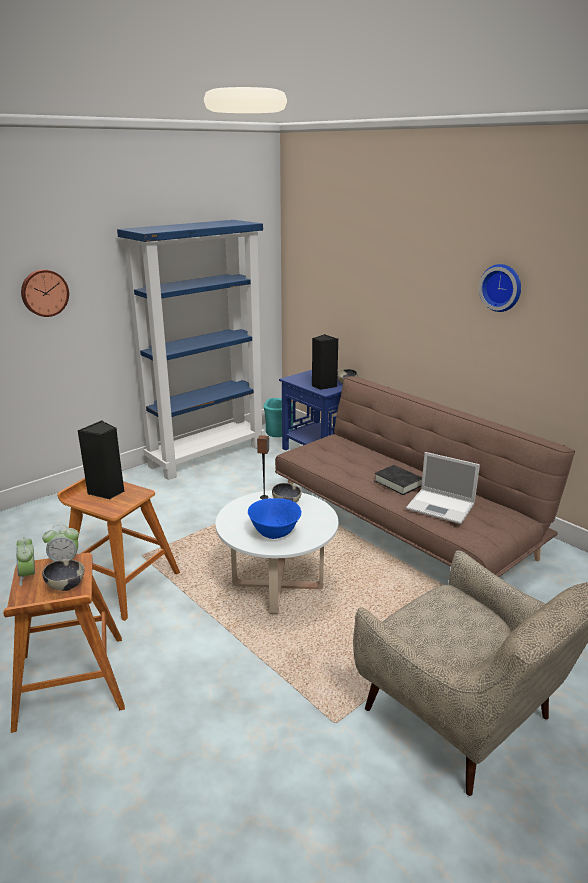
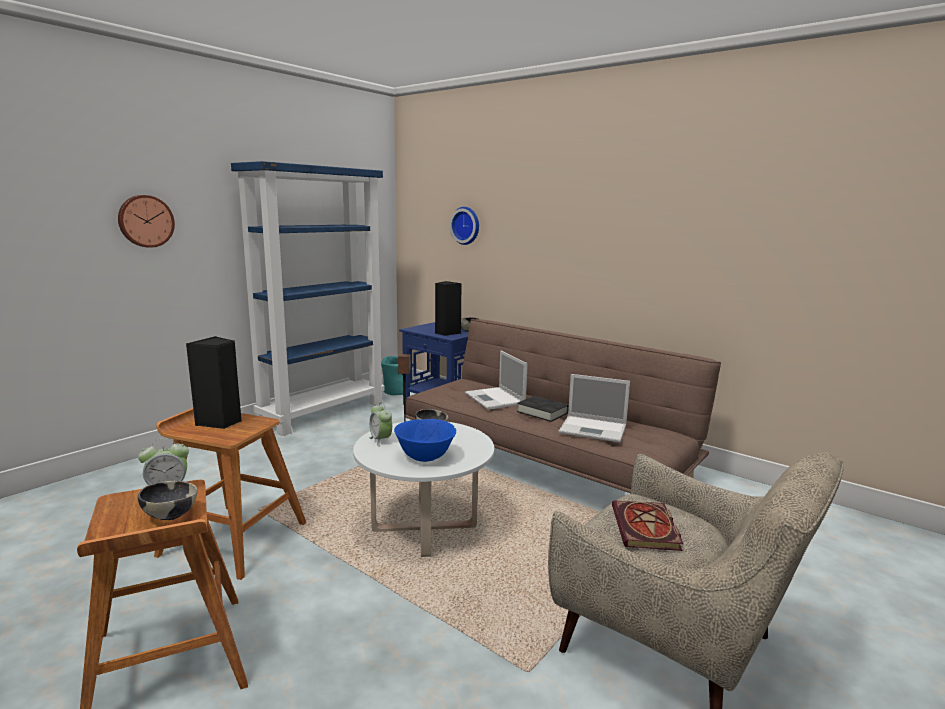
camera: 10 degrees left, 10 degrees down
alarm clock [16,537,35,586] -> alarm clock moved to [369,402,392,447]
wall clock [479,264,521,312] -> wall clock moved to [449,207,479,245]
none -> laptop [465,351,528,410]
none -> book [612,500,683,551]

